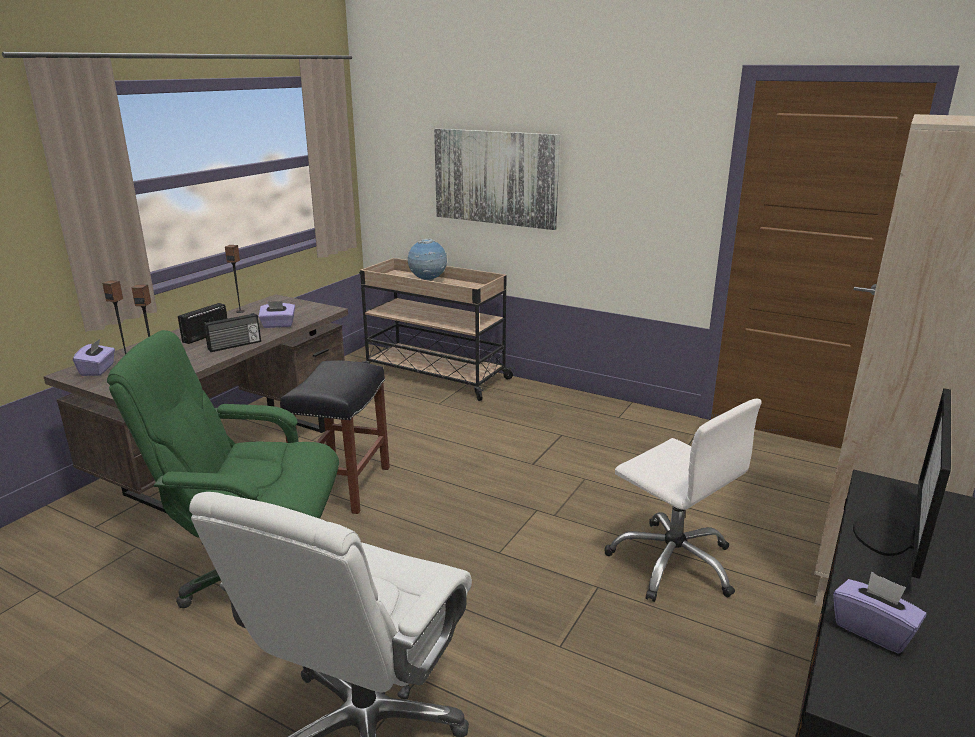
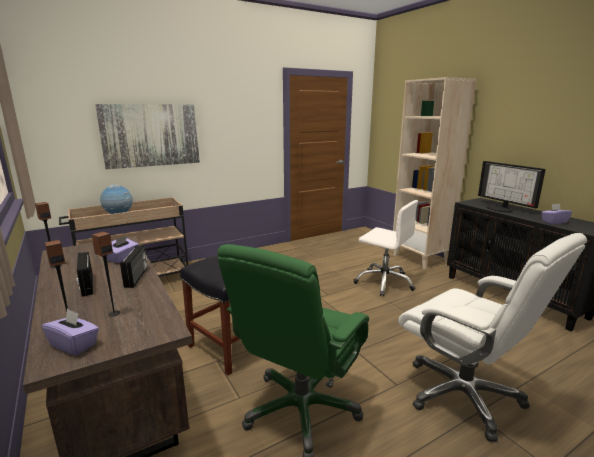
camera: 60 degrees left, 5 degrees down
white office chair [604,398,761,602] -> white office chair turned 45 degrees clockwise [353,200,418,296]

